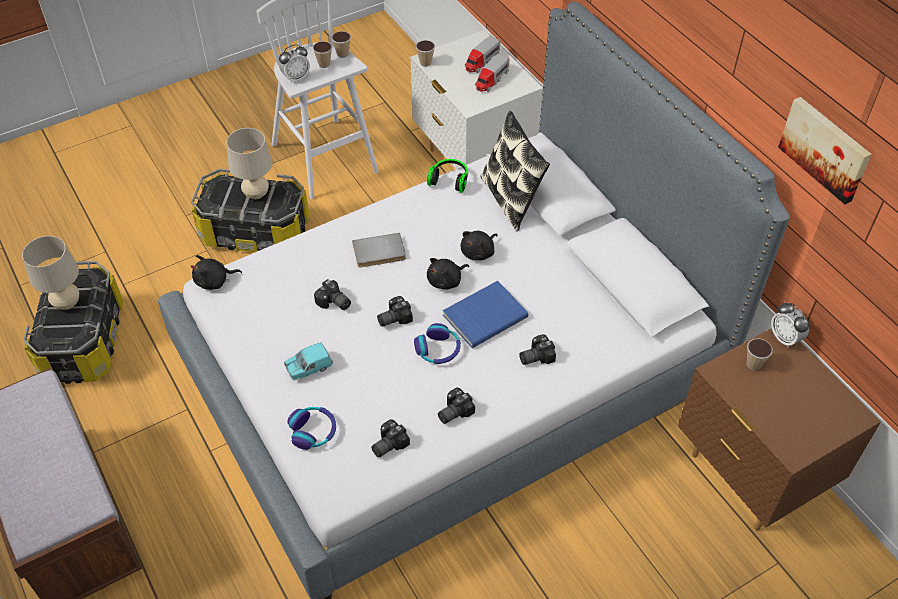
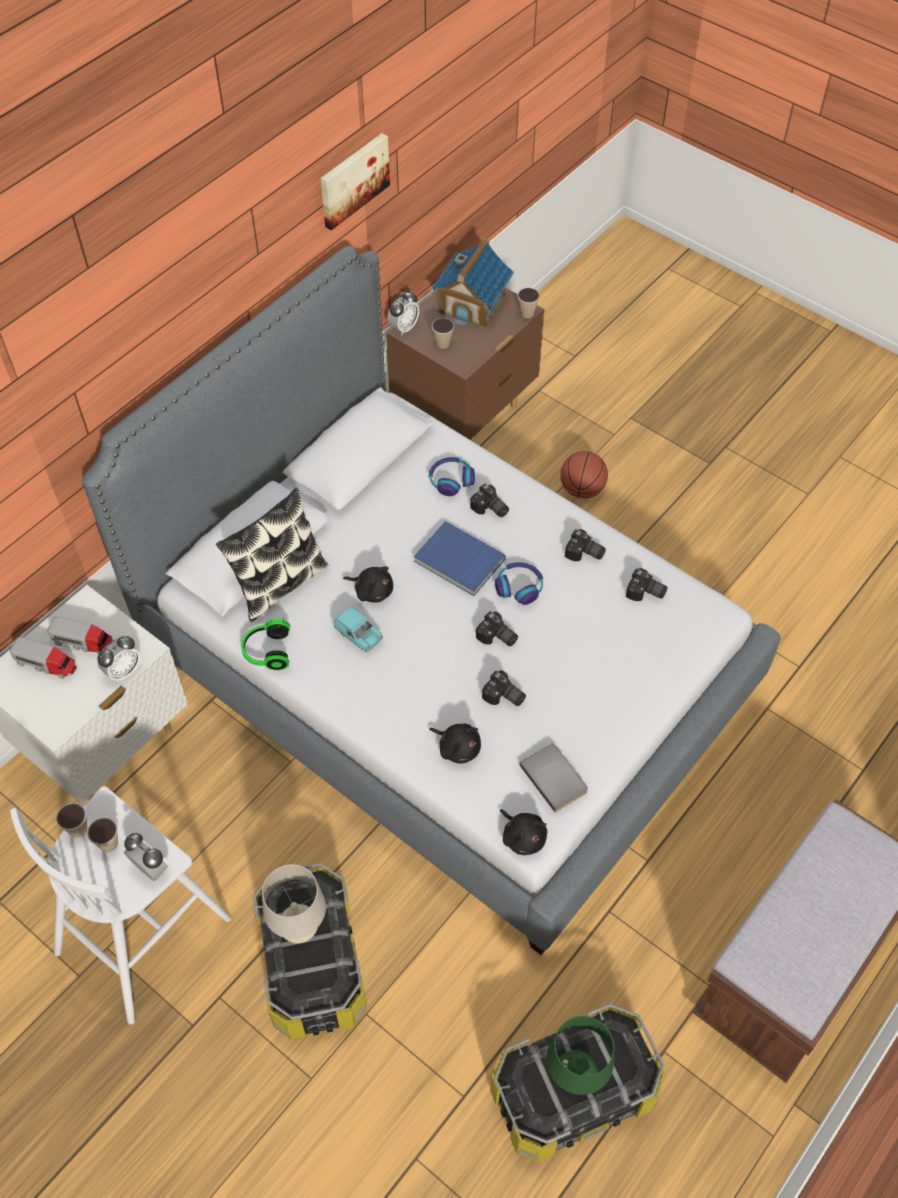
camera: 110 degrees left, 5 degrees up
beige table lamp [22,236,79,310] -> green table lamp [546,1016,614,1095]
turquoise toy car [284,342,333,380] -> turquoise toy car moved to [334,606,383,652]
headphones [287,407,336,450] -> headphones moved to [429,457,475,496]
camera [314,279,351,310] -> camera turned 105 degrees clockwise [482,670,526,706]
grey book [352,233,406,267] -> grey book moved to [520,744,588,812]
cup [416,40,435,67] -> cup moved to [518,288,540,318]
black plush toy [427,258,469,290] -> black plush toy moved to [429,724,481,764]
none -> alarm clock [97,636,141,682]
none -> toy house [432,238,514,329]
none -> basketball [560,451,608,499]

